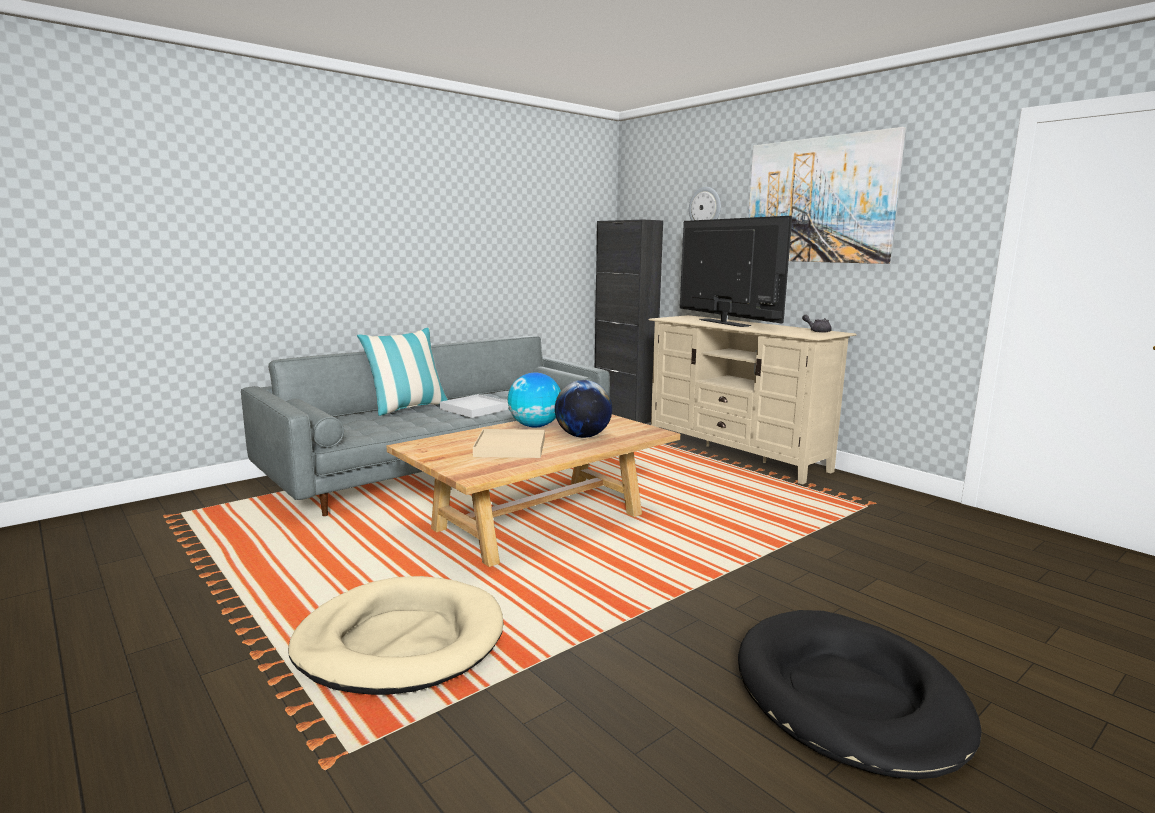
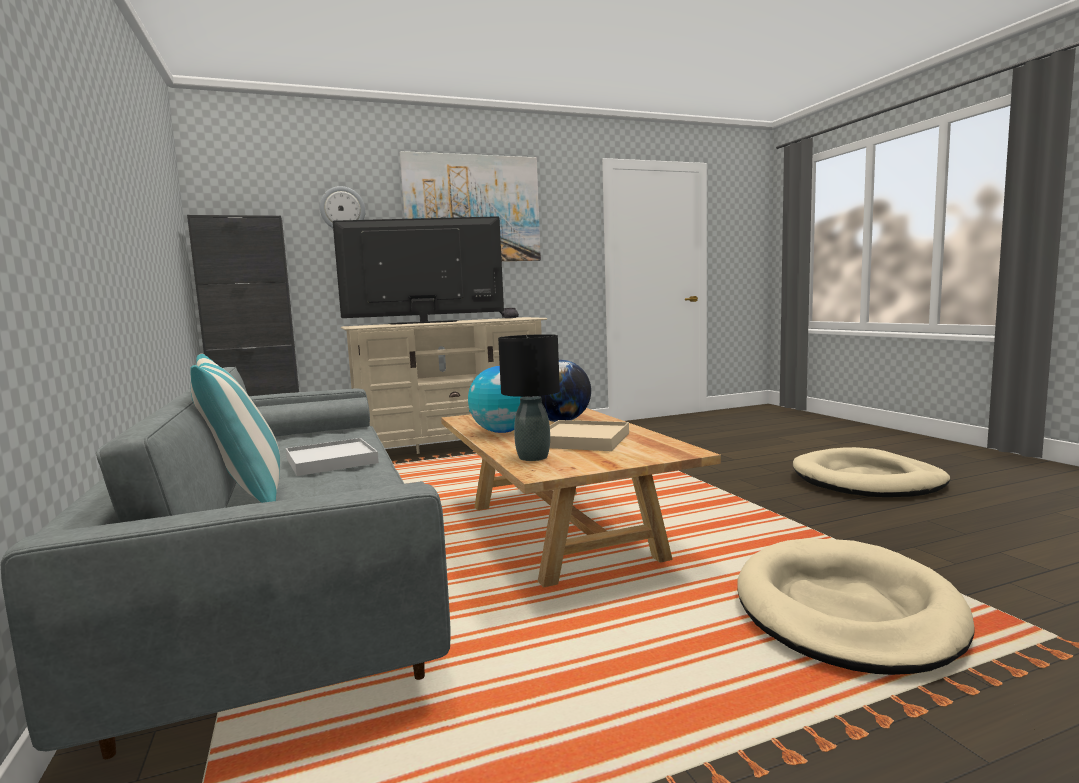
camera: 70 degrees left, 5 degrees down
black dog bed [738,610,982,779] -> beige dog bed [793,447,950,497]
none -> black table lamp [498,334,560,461]

